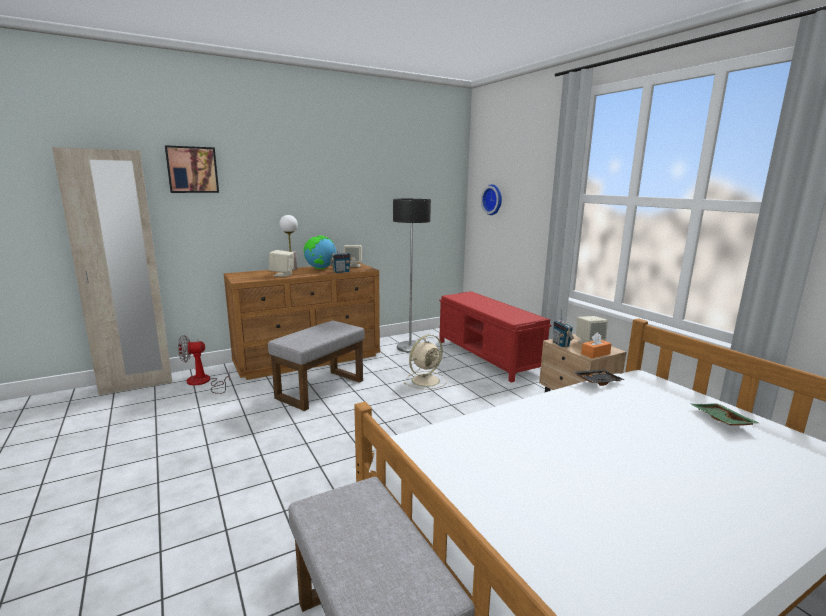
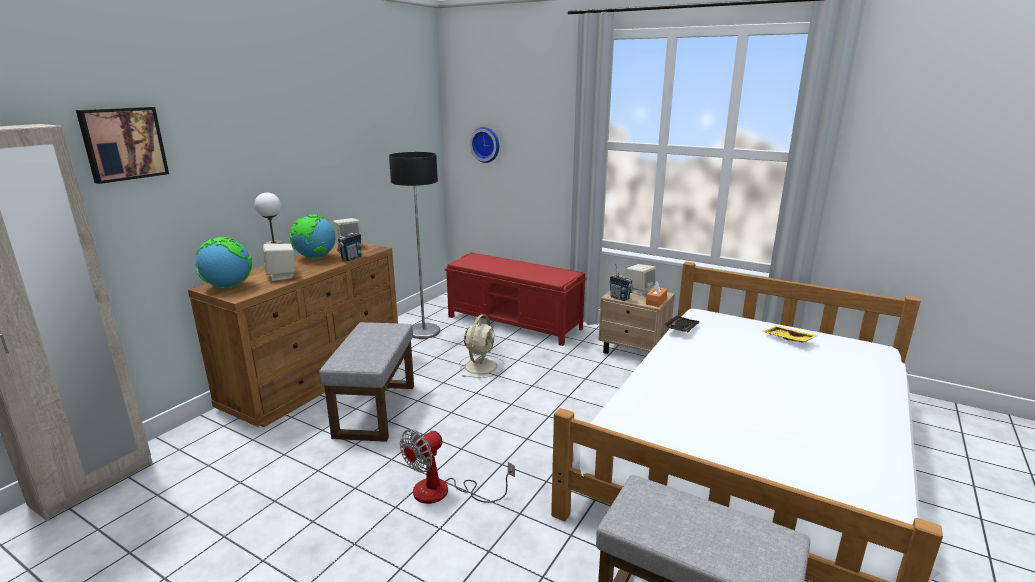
camera: 30 degrees left, 5 degrees up
fan [178,335,230,394] -> fan moved to [400,430,515,504]
green tray [691,403,759,426] -> yellow tray [762,326,818,343]
none -> globe [196,237,252,288]

